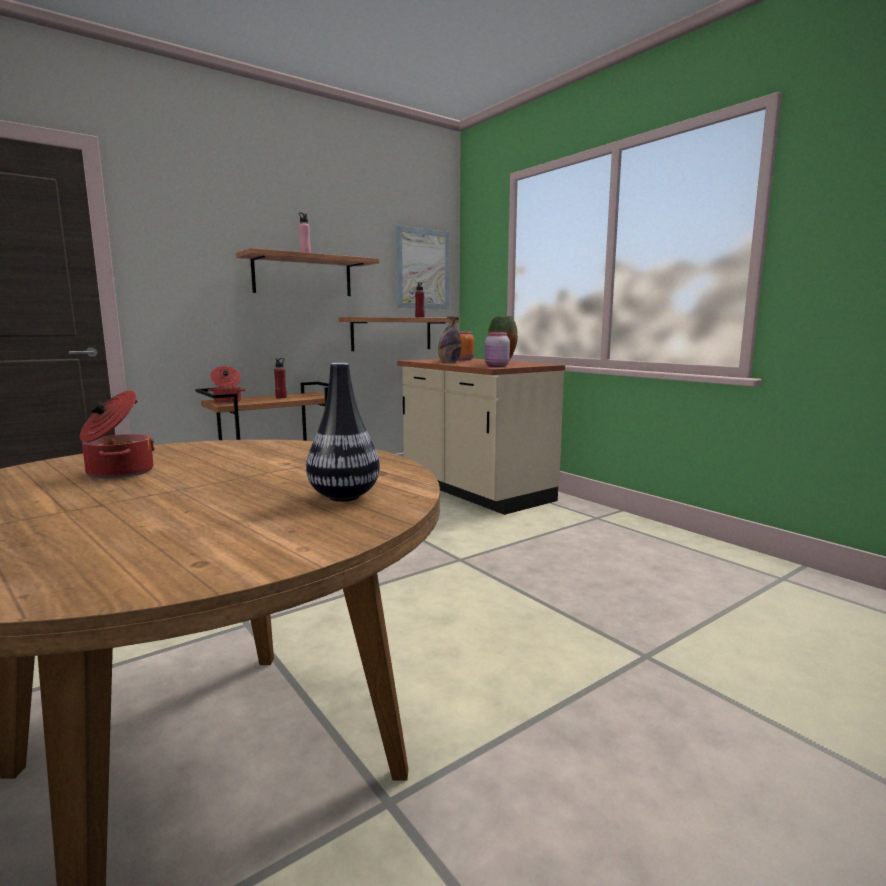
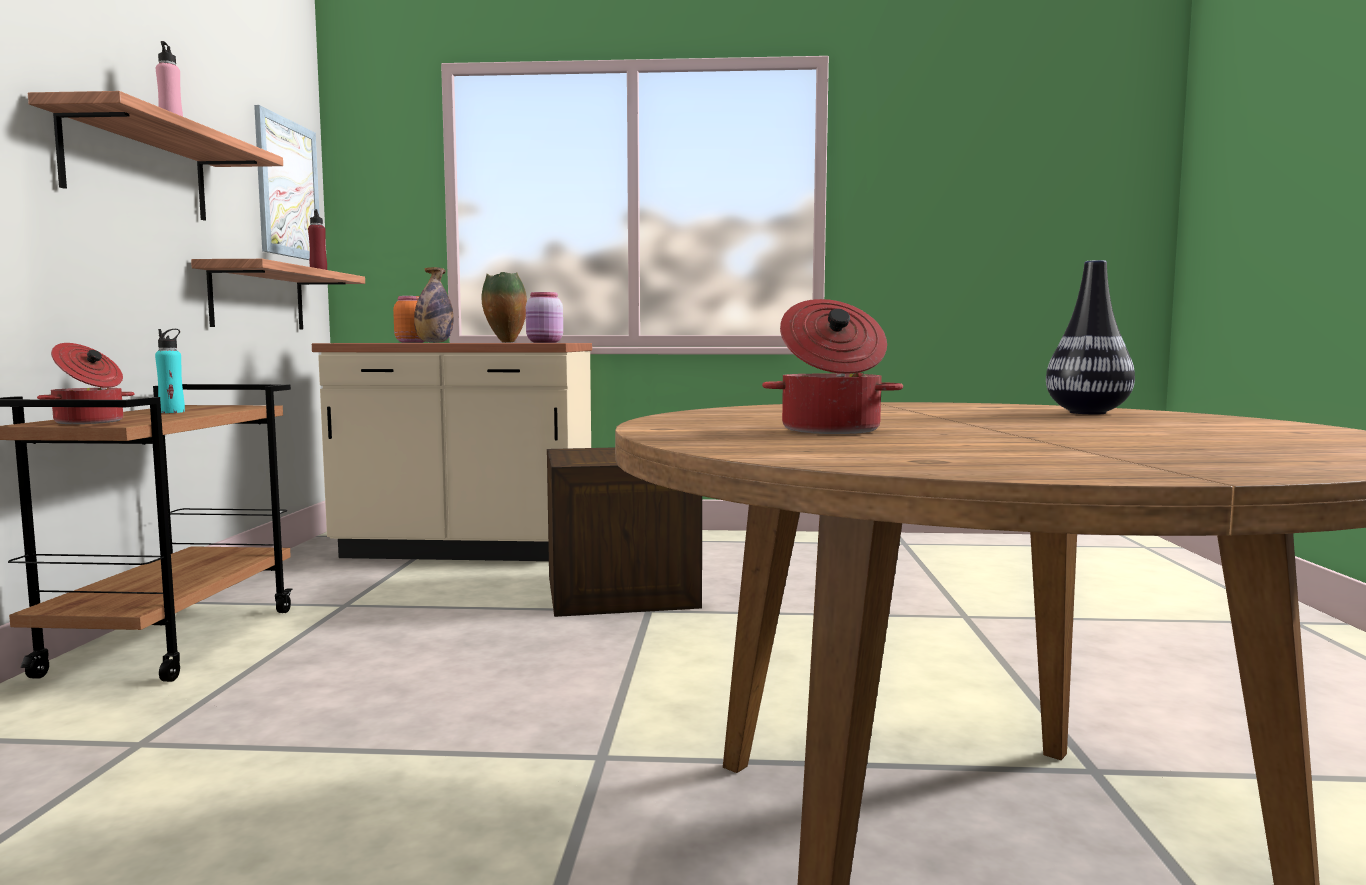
camera: 50 degrees left, 5 degrees down
red bottle [274,358,287,398] -> turquoise bottle [155,329,185,413]
none -> crate [547,447,702,617]

